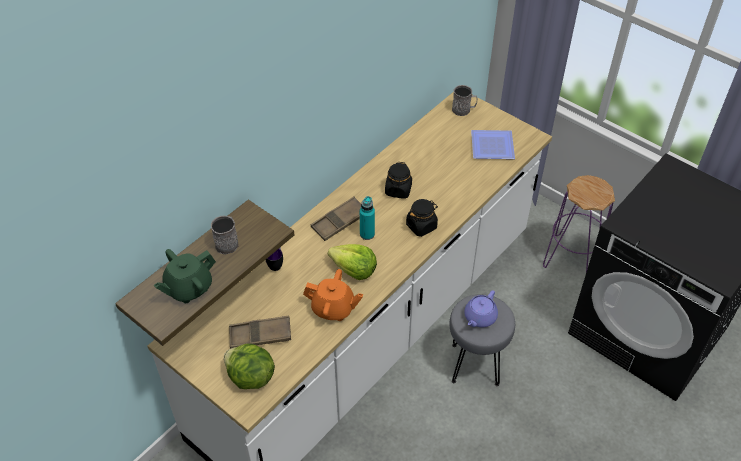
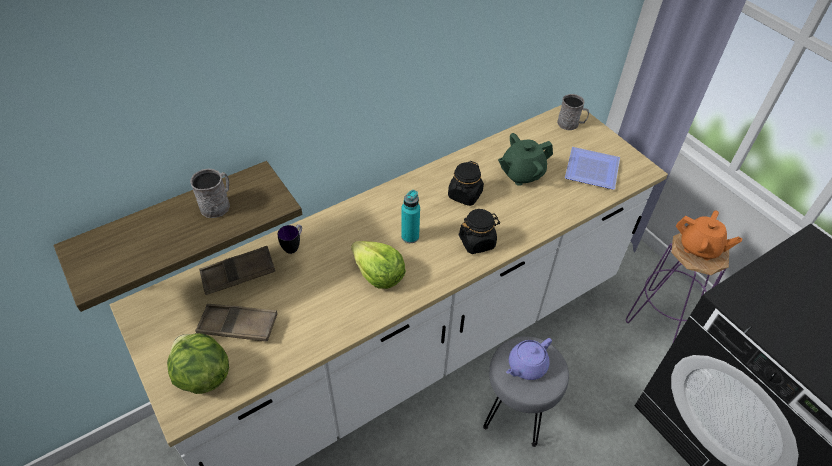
camera: 15 degrees right, 0 degrees up
green teapot [154,249,216,303] -> green teapot moved to [498,133,553,186]
orange teapot [303,269,363,321] -> orange teapot moved to [676,211,742,261]
brown tray [311,196,361,241] -> brown tray moved to [199,246,275,295]

